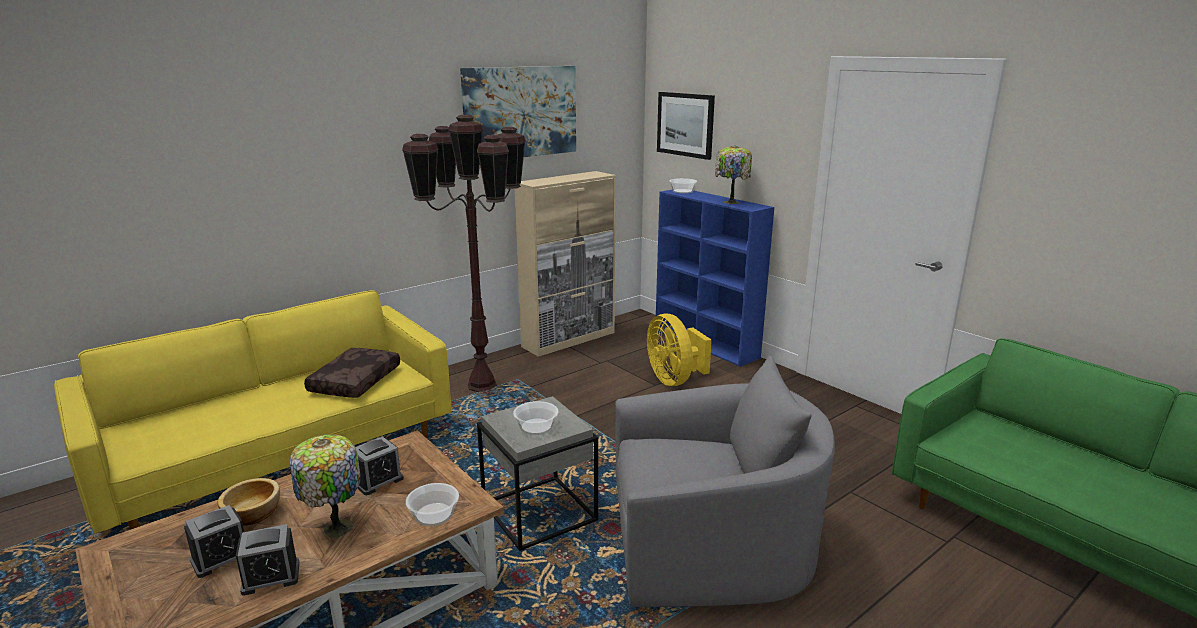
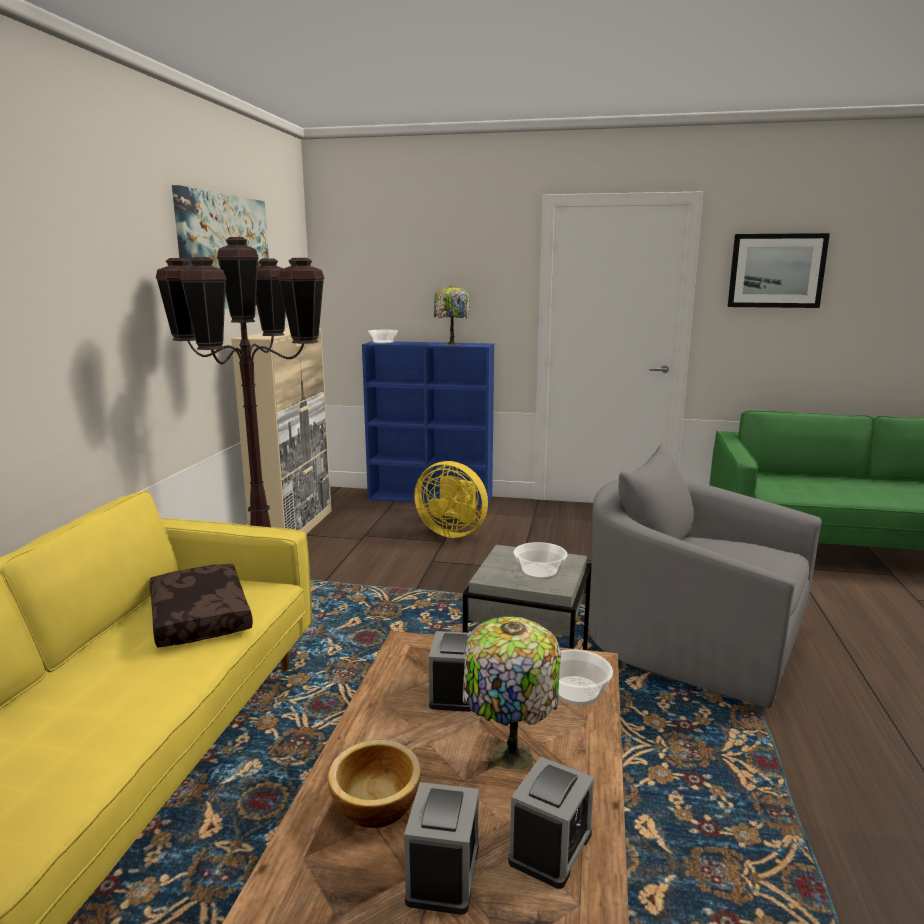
camera: 40 degrees left, 5 degrees down
grey armchair [615,356,835,607] -> grey armchair turned 105 degrees counterclockwise [588,444,822,708]
picture [657,92,715,160] -> picture moved to [728,233,830,308]

